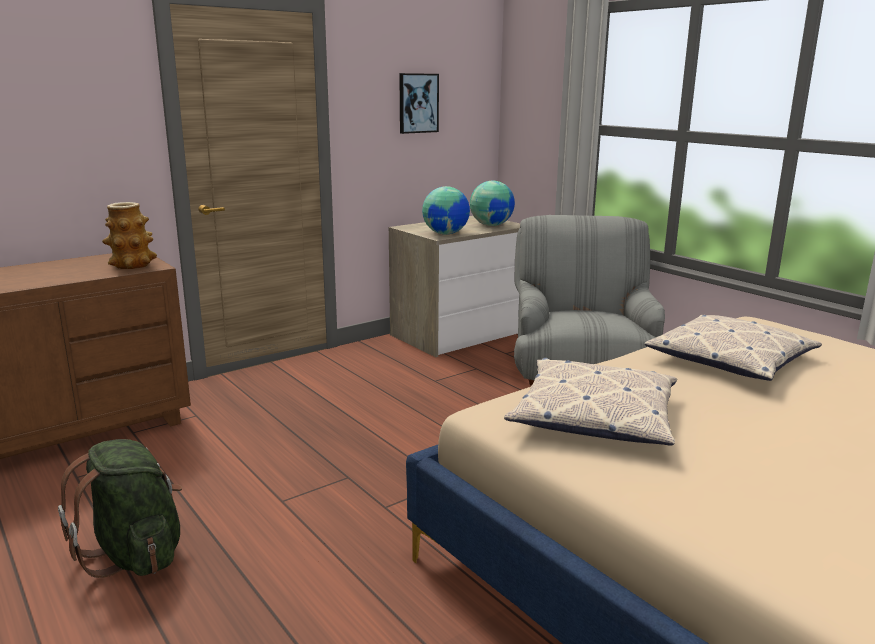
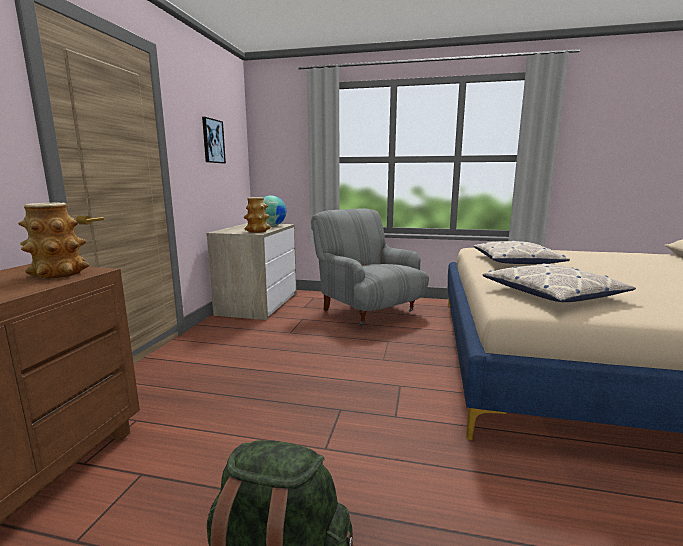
camera: 40 degrees left, 5 degrees down
globe [422,186,470,235] -> vase [244,197,271,233]

